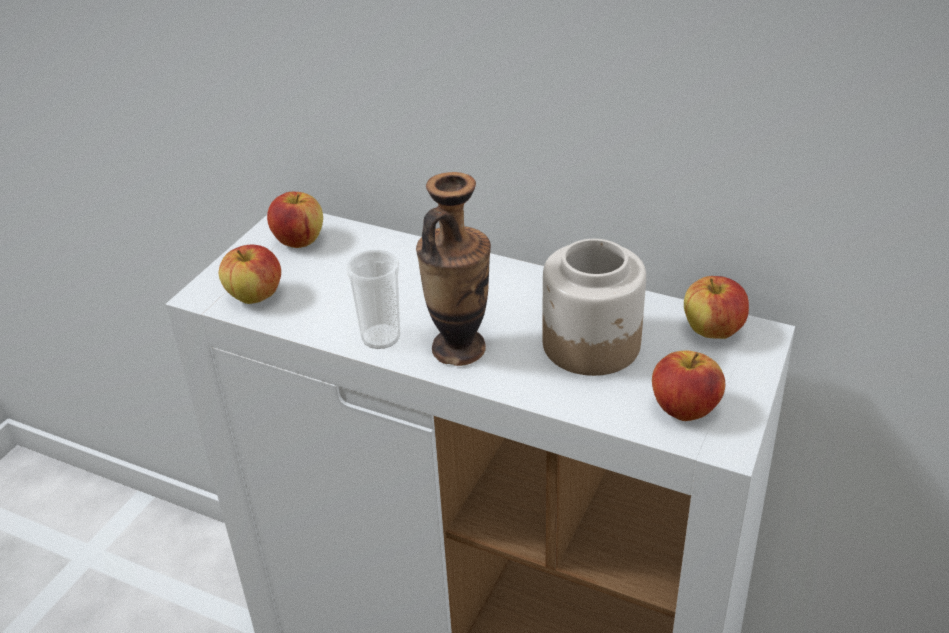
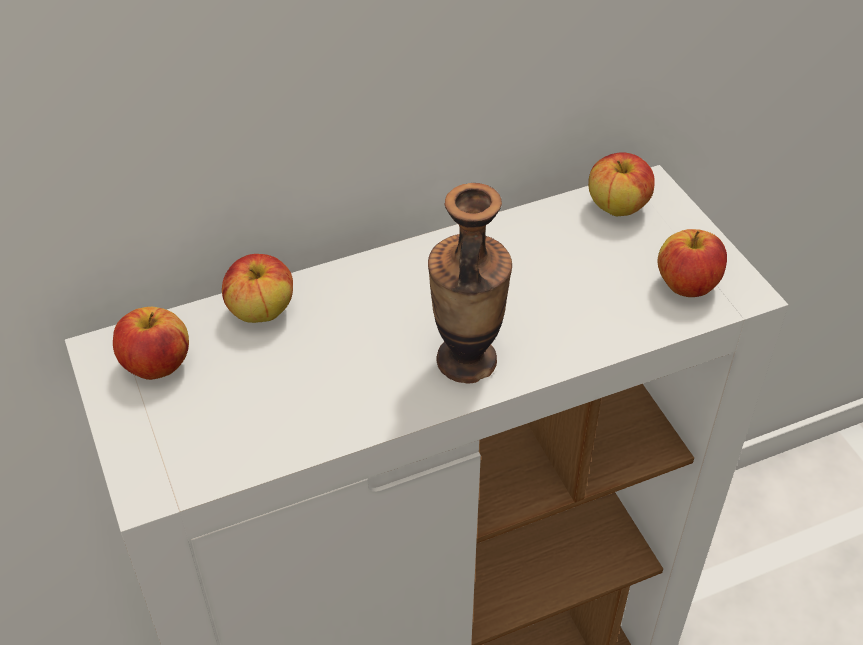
camera: 50 degrees left, 10 degrees up
apple [219,245,281,304] -> apple moved to [222,254,293,323]
cup [346,250,400,349] -> none
jar [542,239,646,376] -> none

